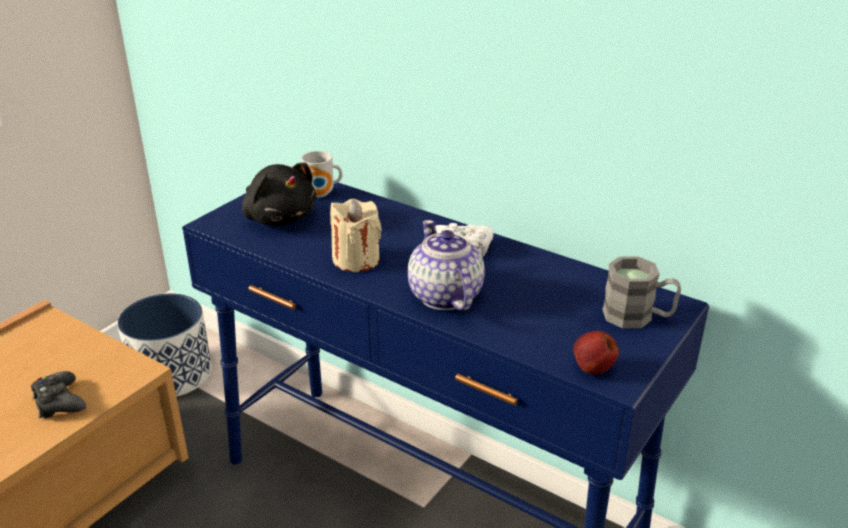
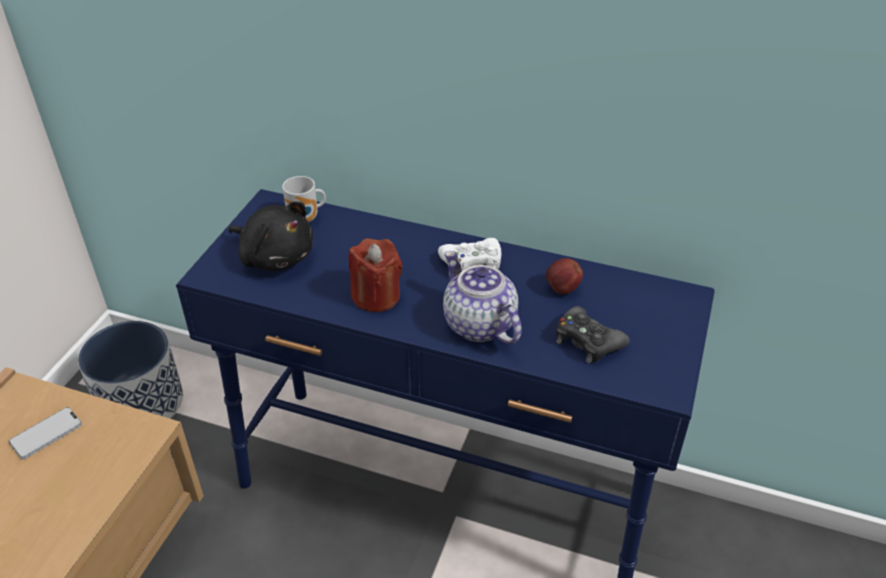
camera: 15 degrees left, 10 degrees up
black game controller [31,371,86,419] -> black game controller moved to [556,306,630,363]
beige candle [330,199,382,272] -> red candle [349,238,403,312]
apple [573,331,619,375] -> apple moved to [546,258,583,294]
grey mug [602,256,681,328] -> none
none -> phone [9,407,82,459]

